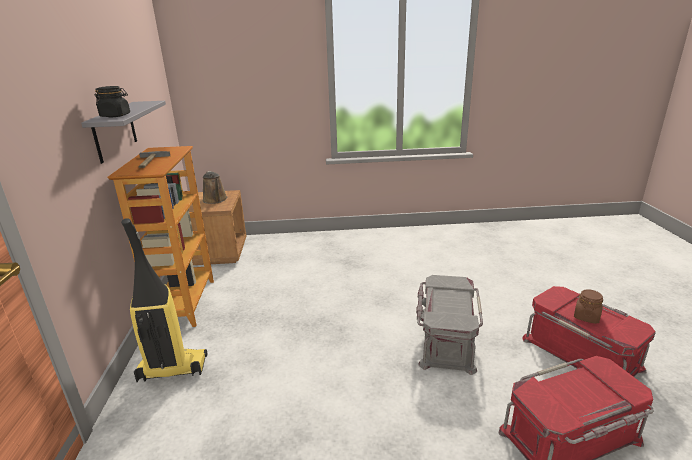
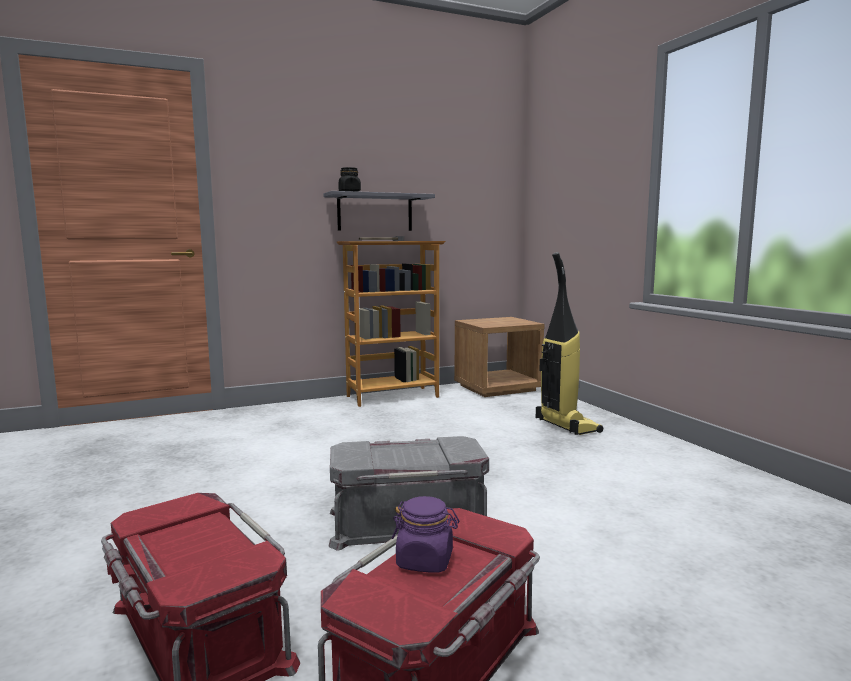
camera: 70 degrees right, 15 degrees down
vacuum cleaner [121,218,207,382] -> vacuum cleaner moved to [536,252,603,435]
brown watering can [203,171,228,204] -> none
brown jar [574,289,603,324] -> purple jar [392,496,459,573]

